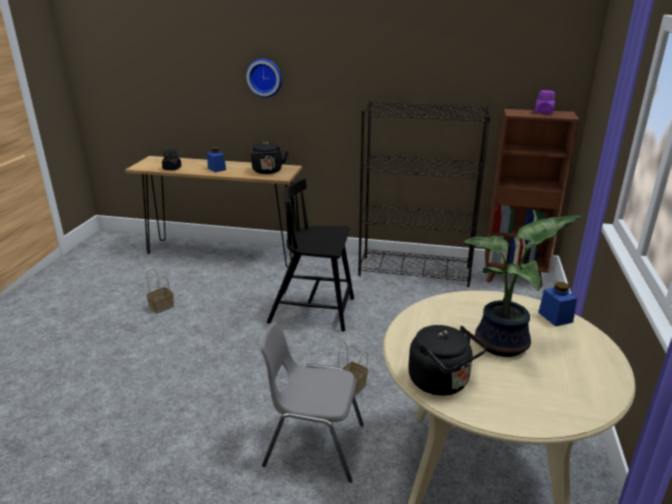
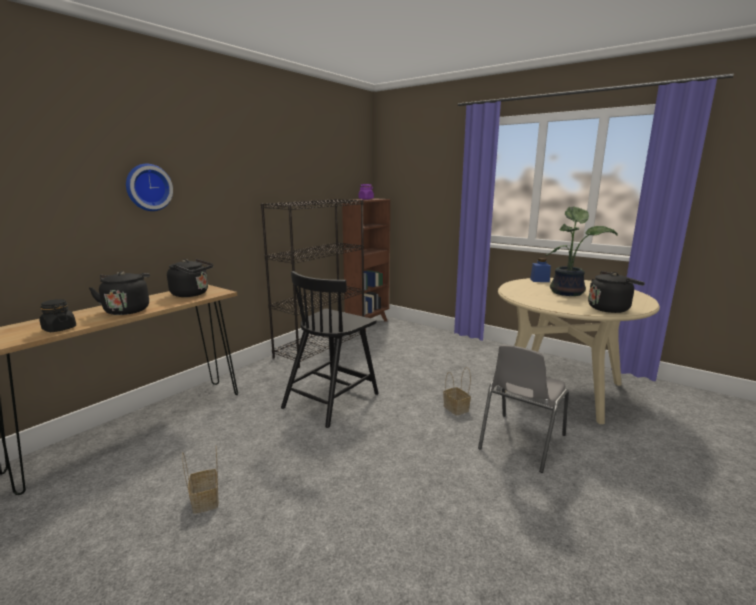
camera: 65 degrees left, 10 degrees down
blue jar [207,147,226,172] -> black kettle [89,271,150,315]

